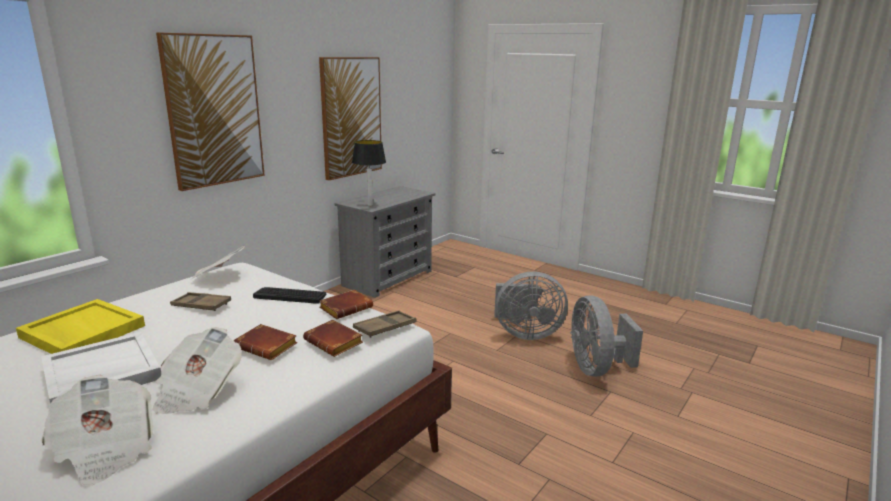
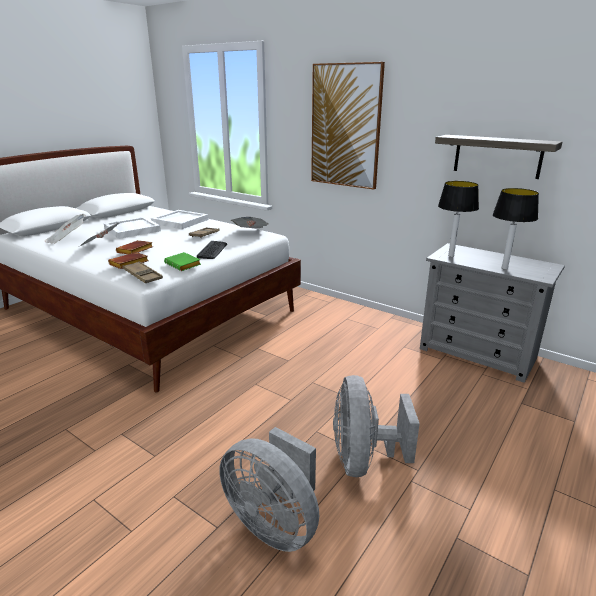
camera: 90 degrees right, 5 degrees up
yellow tray [16,299,145,354] -> white tray [151,210,209,229]
picture [319,57,382,181] -> shelf [435,135,562,179]
brown book [319,290,373,319] -> green book [164,252,201,271]
grey fan [570,295,643,377] -> grey fan turned 135 degrees counterclockwise [219,427,319,552]
none -> table lamp [492,188,539,270]

